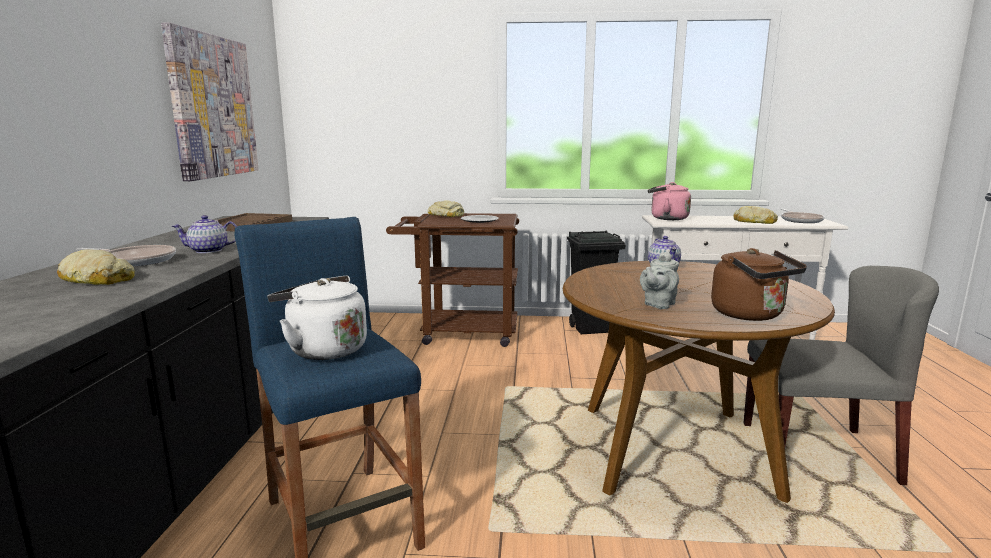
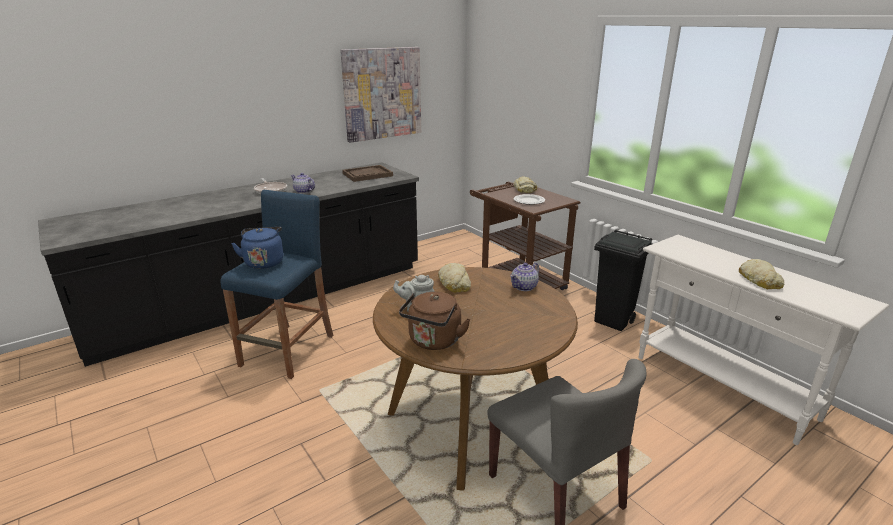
camera: 50 degrees right, 10 degrees up
bread [57,249,135,285] -> bread moved to [438,263,471,293]
white kettle [267,276,367,360] -> blue kettle [231,227,283,269]
pink kettle [648,182,691,220] -> none
frying pan [781,209,825,223] -> none

